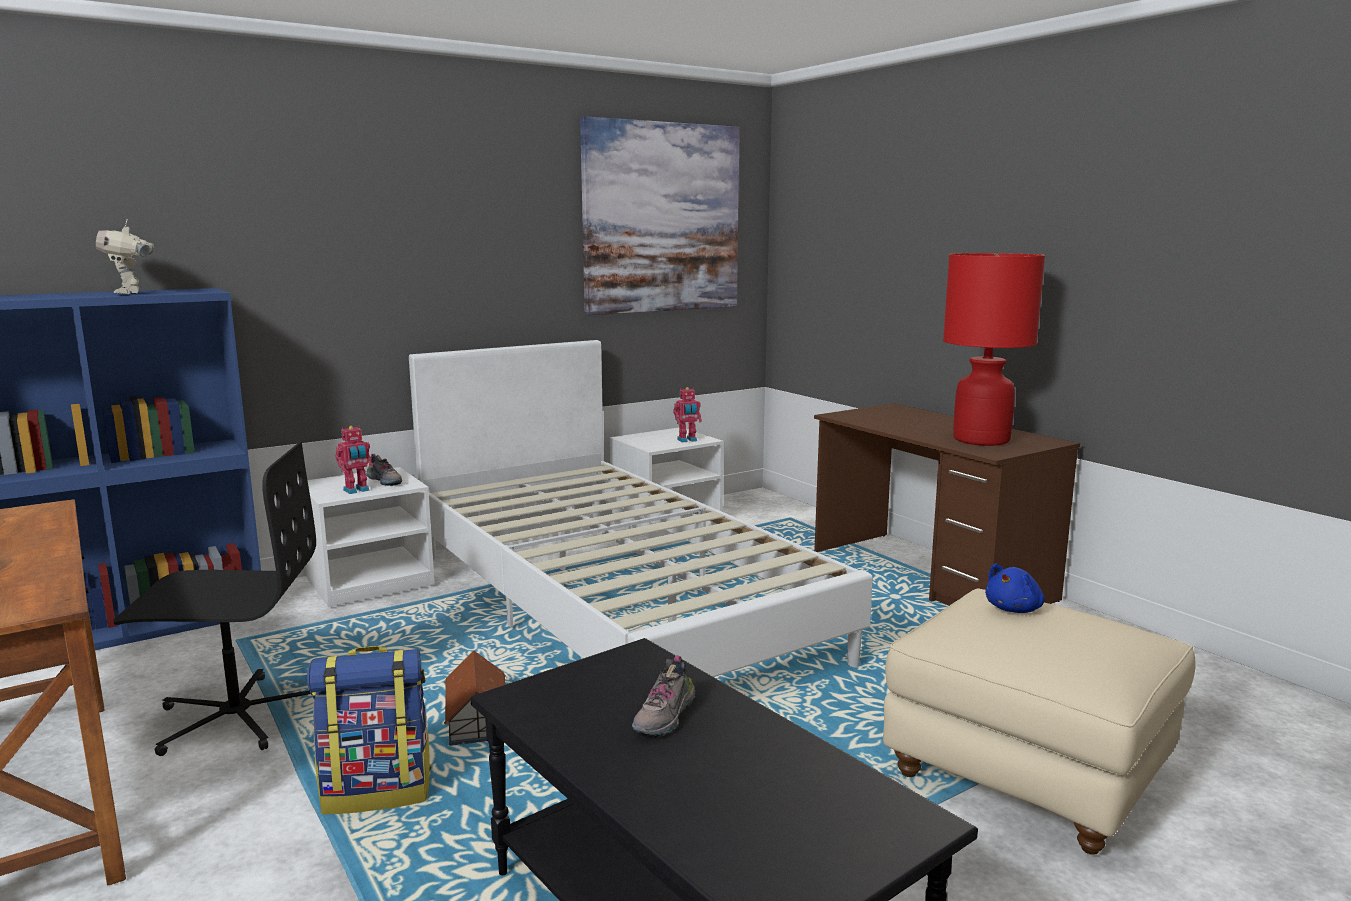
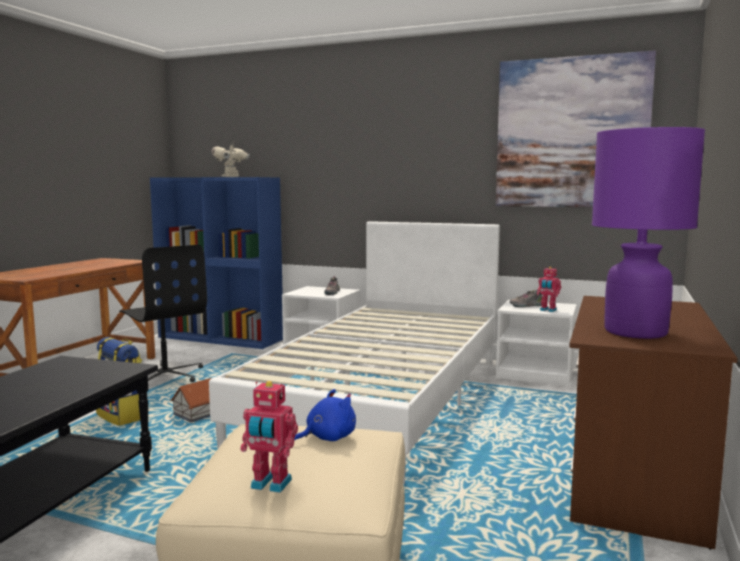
camera: 55 degrees right, 5 degrees down
toy robot [335,426,373,494] -> toy robot moved to [241,381,298,493]
shoe [632,655,695,738] -> shoe moved to [509,290,542,307]
red table lamp [943,253,1045,446] -> purple table lamp [592,127,705,339]
blue plush toy [985,564,1045,613] -> blue plush toy turned 135 degrees clockwise [294,389,356,441]

